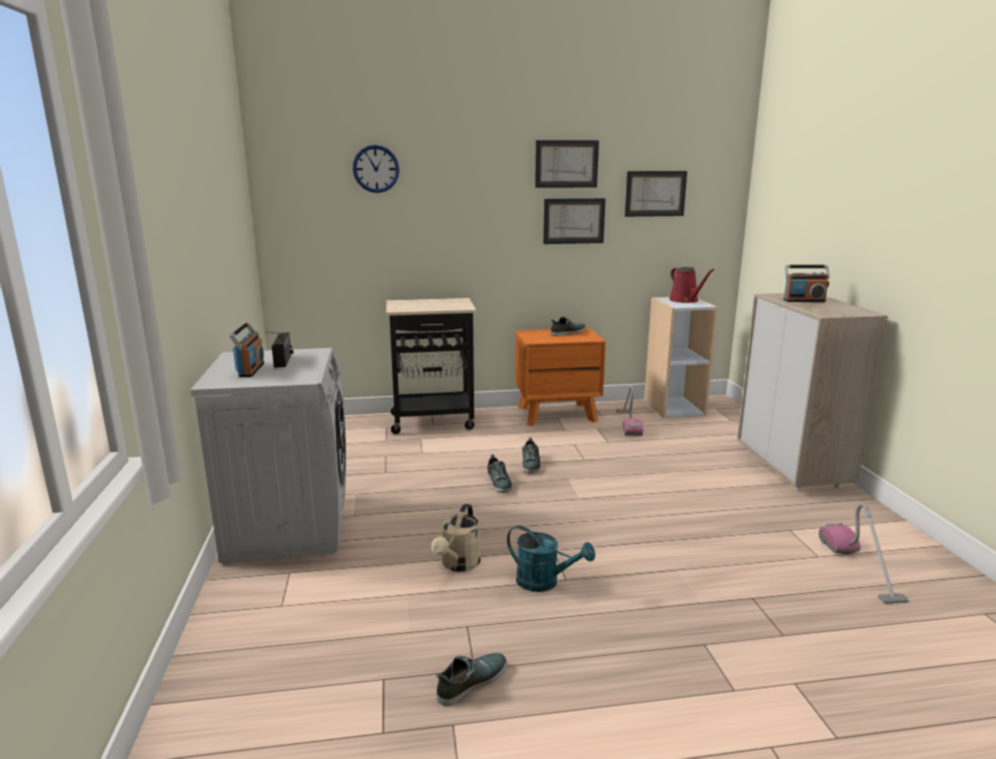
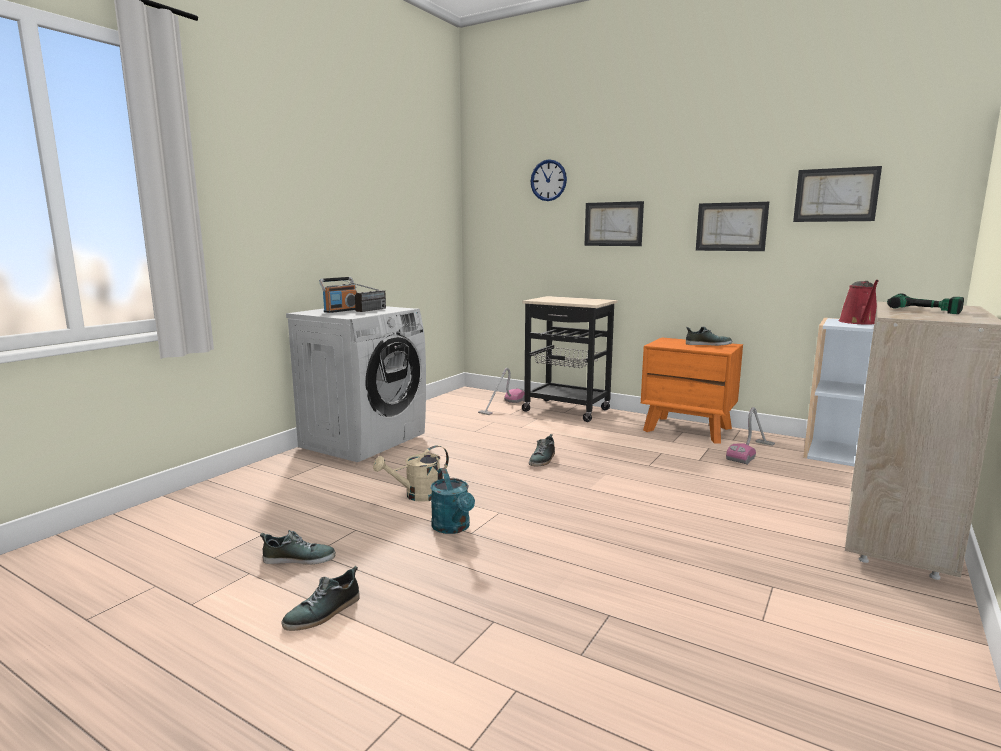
camera: 40 degrees right, 5 degrees down
shoe [522,438,541,473] -> shoe moved to [281,566,360,631]
picture [535,140,599,188] -> picture moved to [584,201,644,246]
radio [783,265,830,302] -> power drill [887,294,964,314]
vacuum cleaner [819,503,909,604] -> vacuum cleaner moved to [478,368,524,415]

